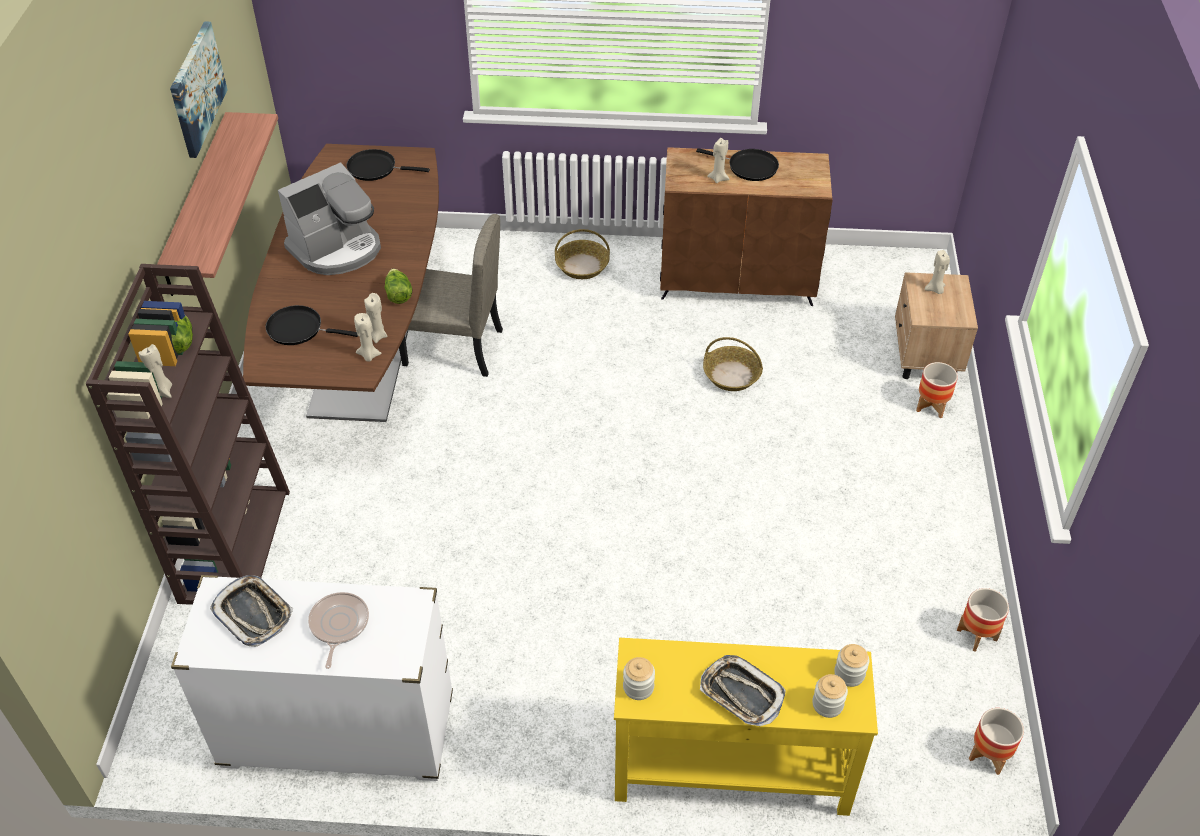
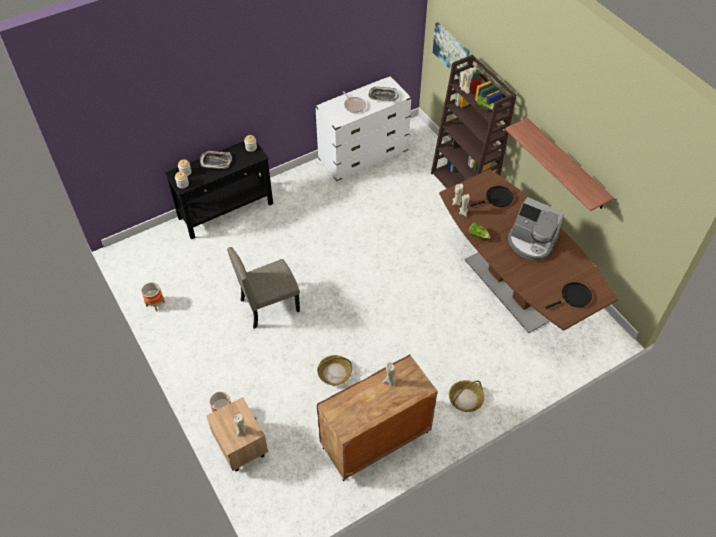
camera: 145 degrees right, 5 degrees up
picture [170,21,228,158] -> picture moved to [433,22,470,78]
coffee machine [278,162,381,275] -> coffee machine turned 75 degrees counterclockwise [508,197,564,260]
beige chair [399,214,503,377] -> beige chair moved to [227,247,300,329]
yellow console table [614,638,878,816] -> black console table [165,141,273,239]
black frying pan [696,148,779,181] -> none
planter [969,708,1024,775] -> none

